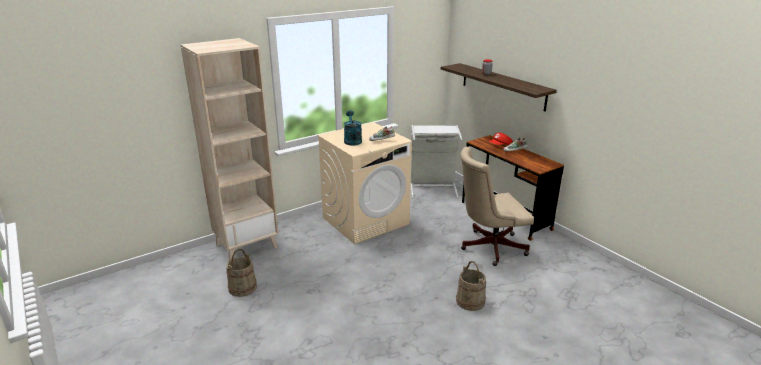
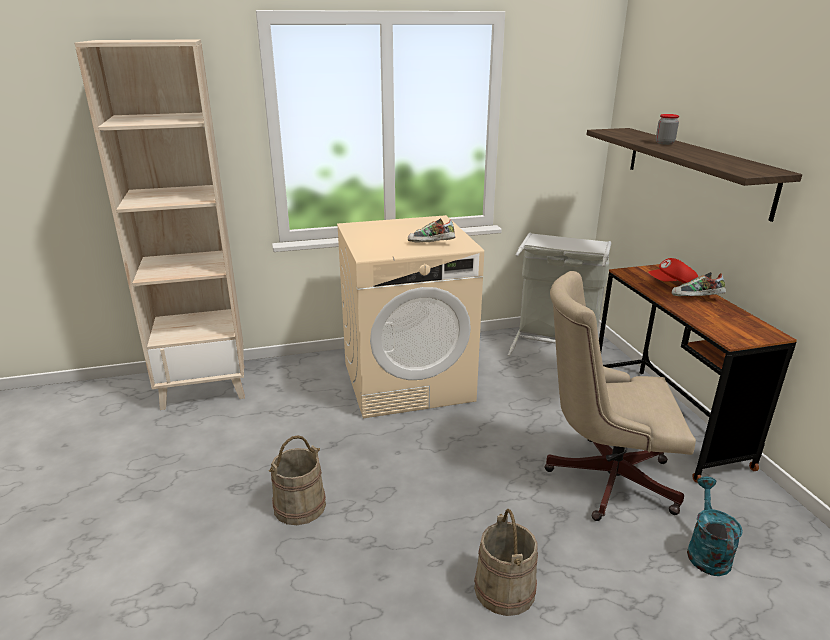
camera: 20 degrees right, 0 degrees up
beige bucket [226,249,257,297] -> beige bucket moved to [269,435,326,525]
turquoise watering can [344,110,362,146] -> turquoise watering can moved to [687,477,743,576]

